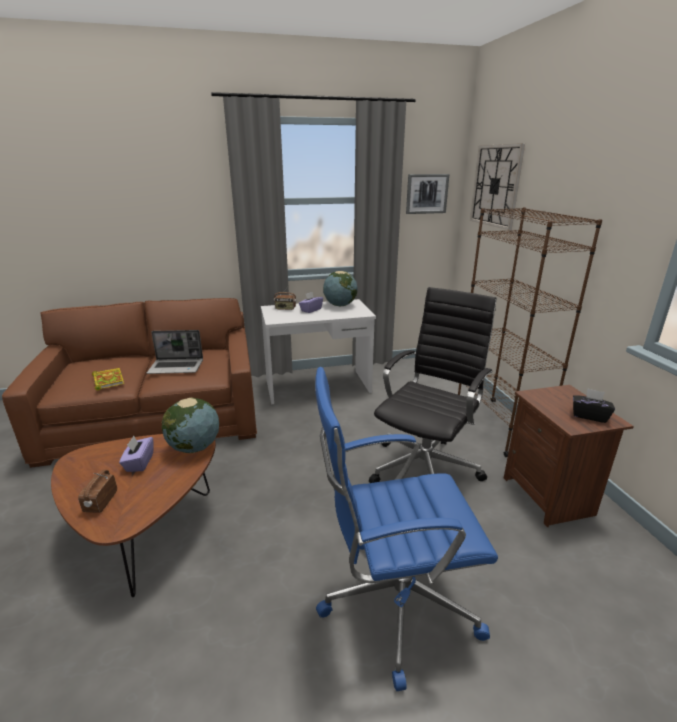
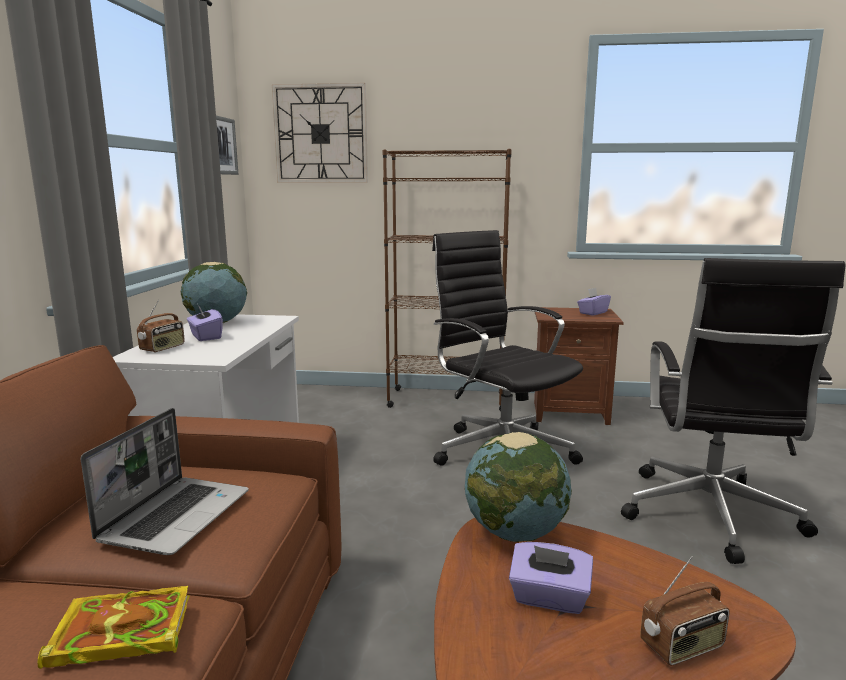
camera: 70 degrees left, 10 degrees down
radio [78,470,117,513] -> radio turned 45 degrees counterclockwise [640,556,730,666]
blue office chair [315,367,498,691] -> black office chair [621,258,845,564]
black tissue box [573,388,615,423] -> purple tissue box [577,288,611,316]

